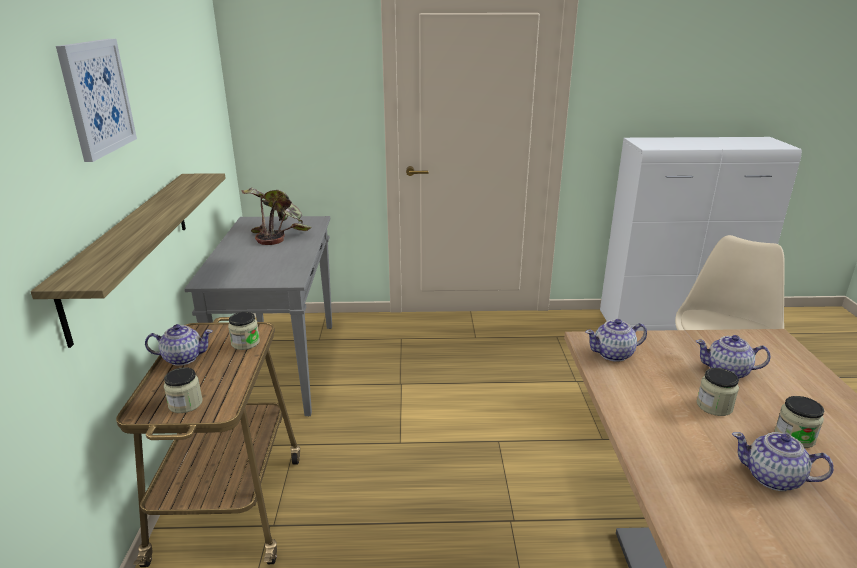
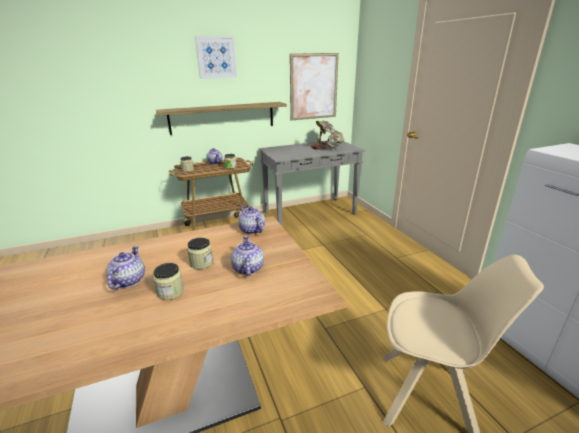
camera: 70 degrees right, 0 degrees up
none -> picture [290,53,339,120]

